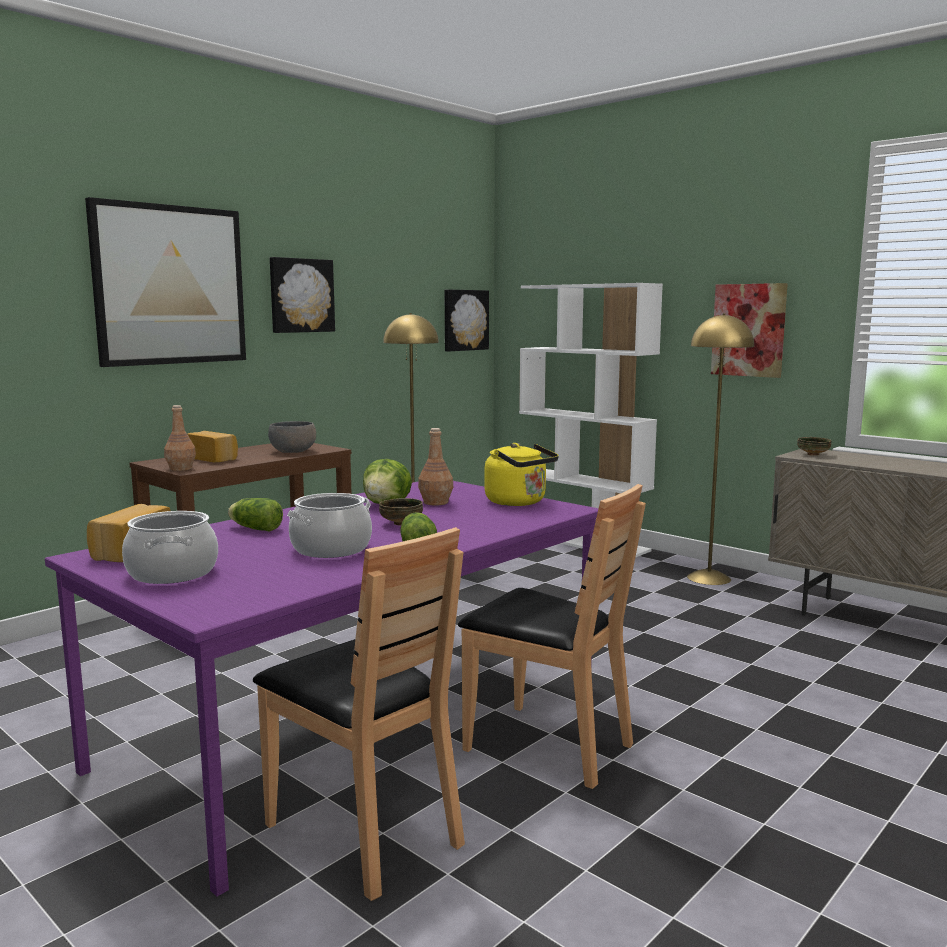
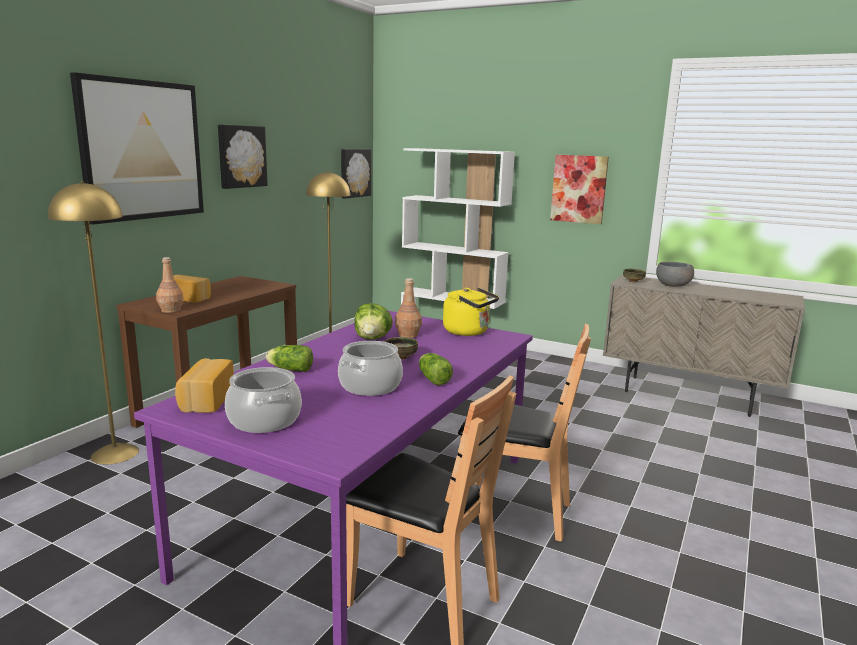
camera: 15 degrees left, 5 degrees up
grey bowl [268,421,316,453] -> grey bowl moved to [656,262,694,287]
yellow floor lamp [687,313,754,585] -> yellow floor lamp moved to [48,181,139,465]

